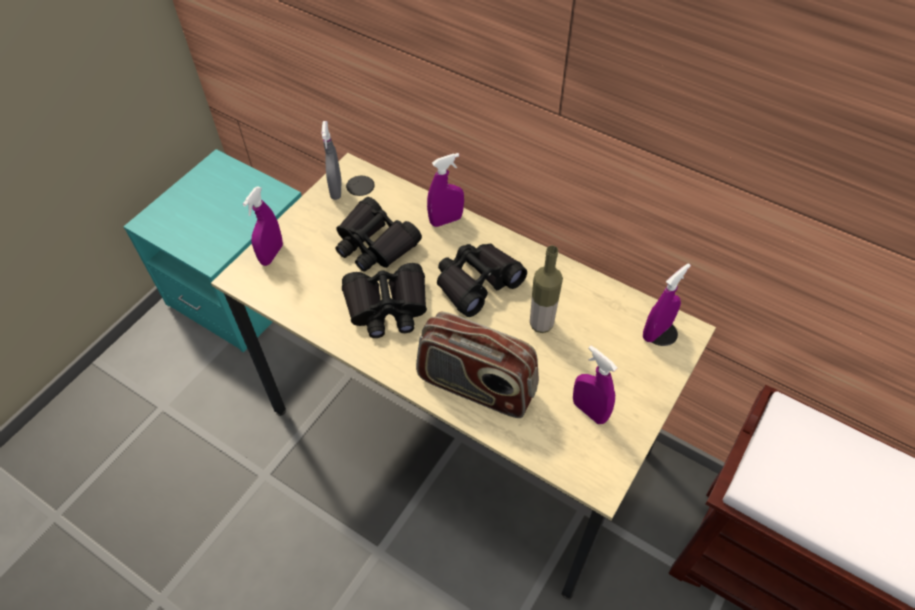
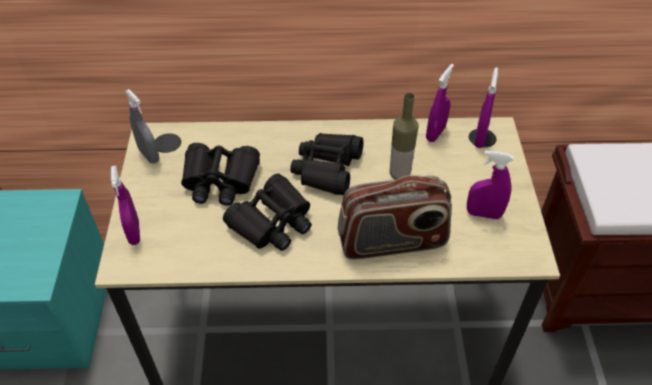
camera: 35 degrees left, 5 degrees down
purple spray bottle [427,153,464,227] -> purple spray bottle moved to [426,64,454,142]

